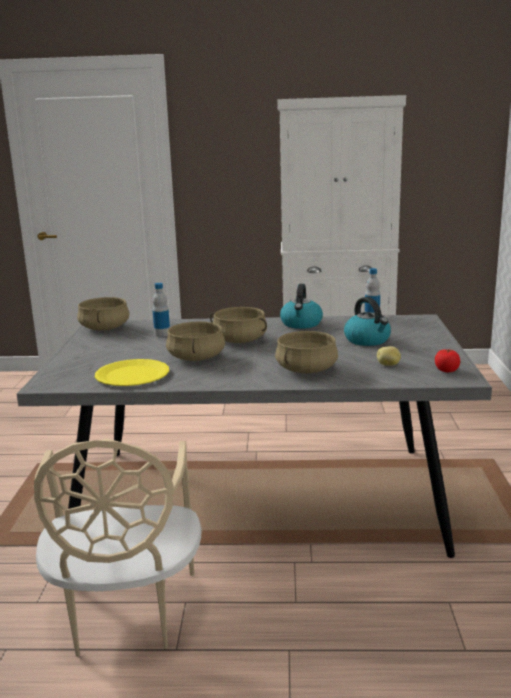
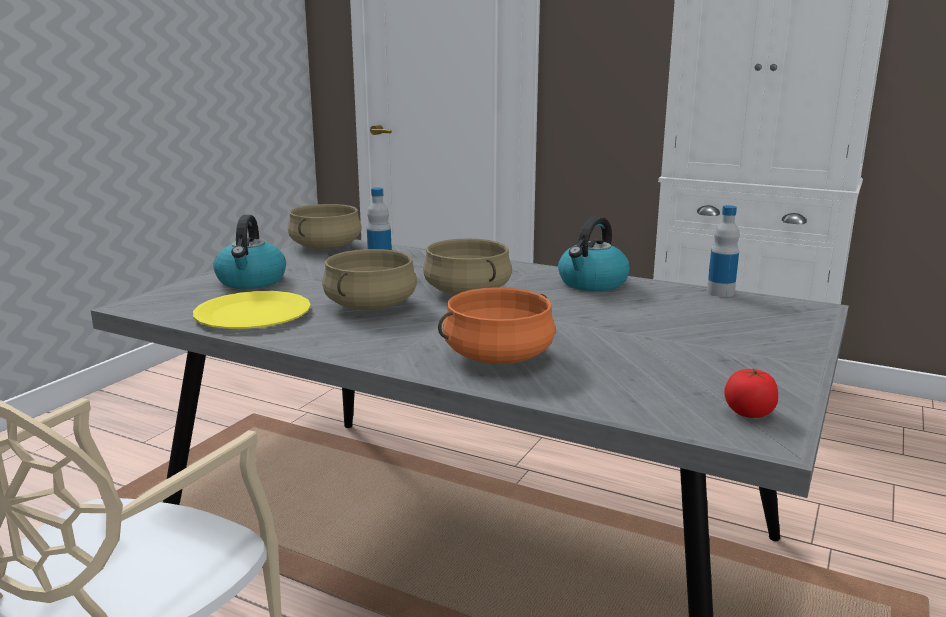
camera: 25 degrees right, 0 degrees up
beige cooking pot [275,331,338,373] -> orange cooking pot [438,287,556,364]
kettle [344,297,391,346] -> kettle moved to [213,215,286,289]
potato [377,346,401,366] -> none

